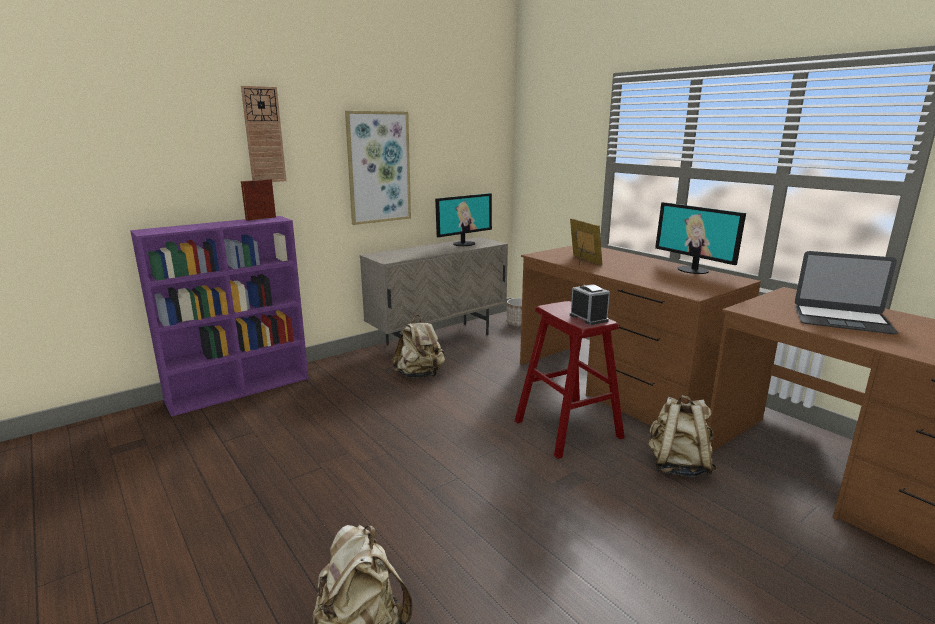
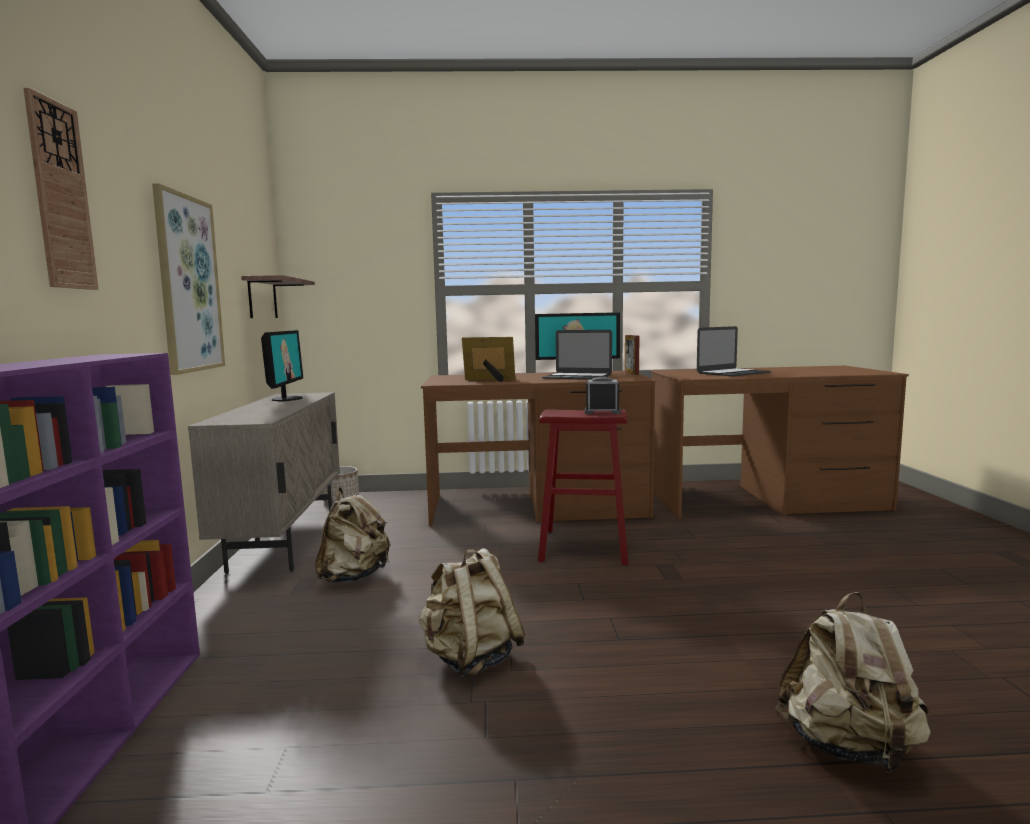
camera: 55 degrees left, 10 degrees down
picture frame [241,179,276,221] -> picture frame moved to [625,335,639,375]
beige backpack [648,395,717,477] -> beige backpack moved to [419,548,525,678]
none -> shelf [241,275,315,318]
none -> laptop [542,330,612,380]

